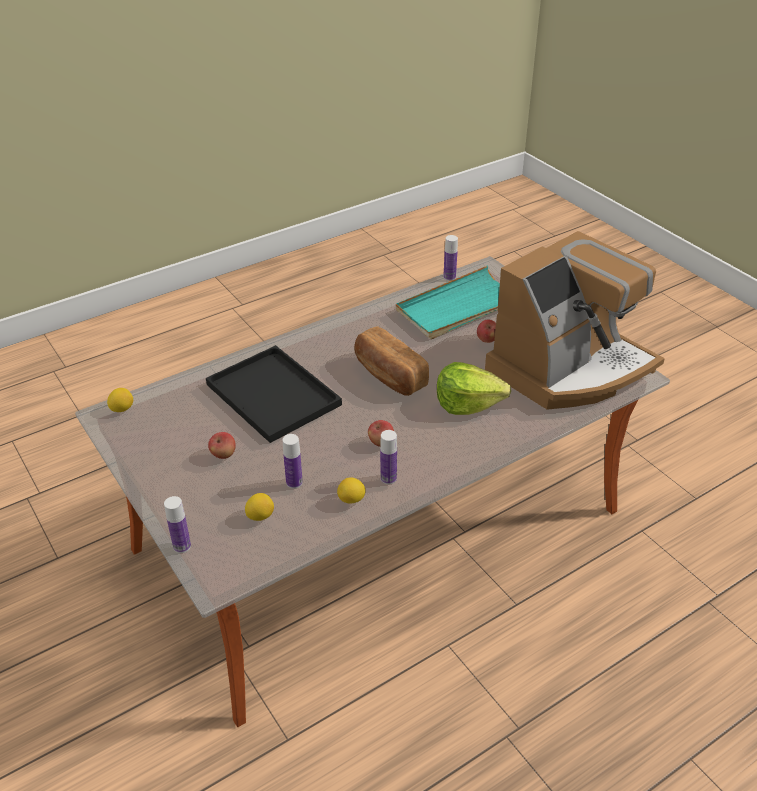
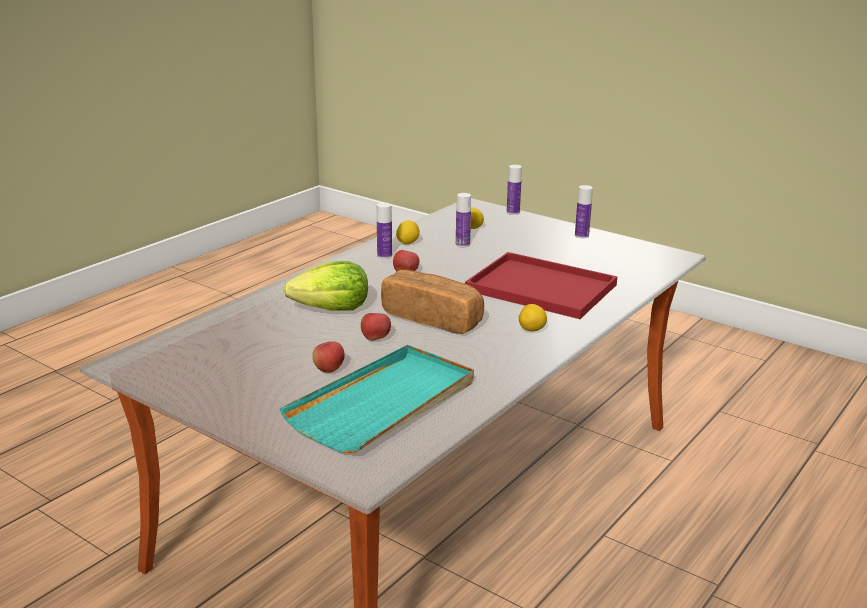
camera: 160 degrees right, 15 degrees down
lemon [107,388,133,412] -> lemon moved to [519,304,547,332]
black tray [206,345,342,443] -> red tray [465,252,617,319]
apple [208,432,236,459] -> apple moved to [361,313,391,341]
bottle [443,235,458,281] -> bottle moved to [575,185,593,238]
coffee machine [485,231,665,410] -> none

